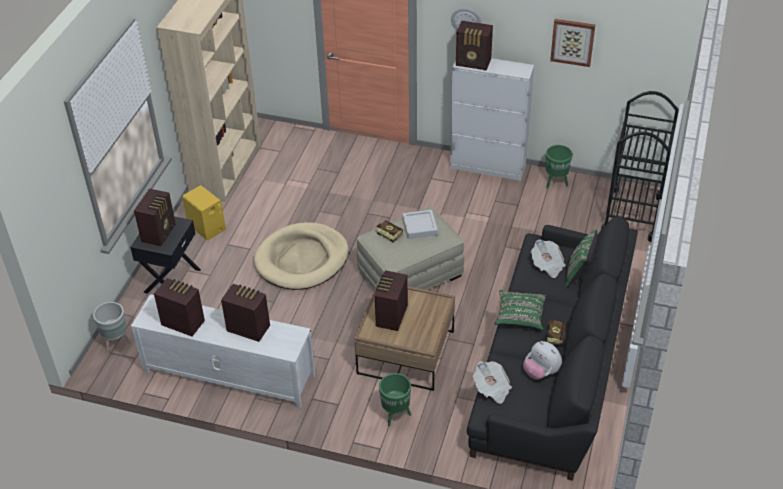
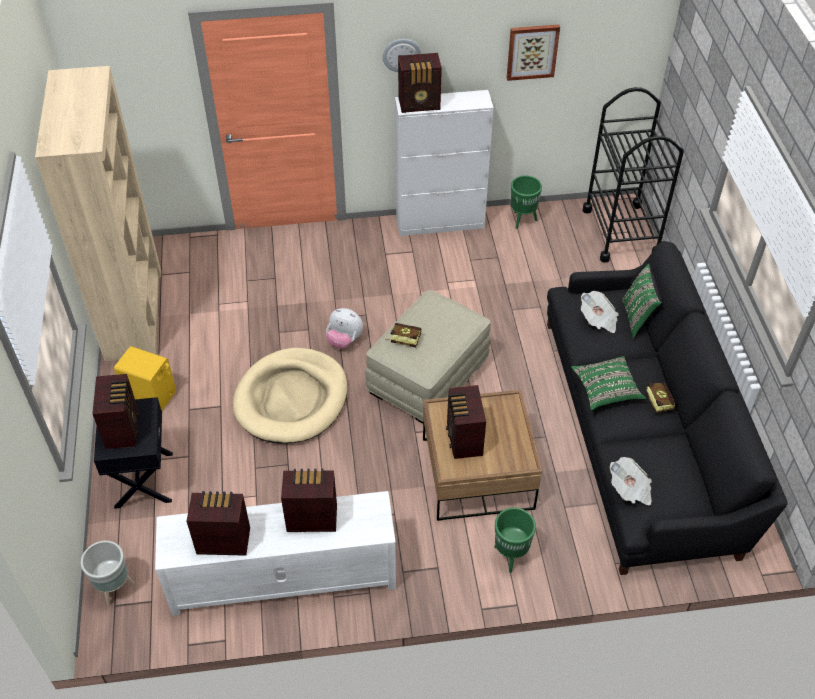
camera: 25 degrees left, 5 degrees up
grey tray [402,210,438,239] -> none
plush toy [523,341,562,380] -> plush toy moved to [326,308,363,349]

